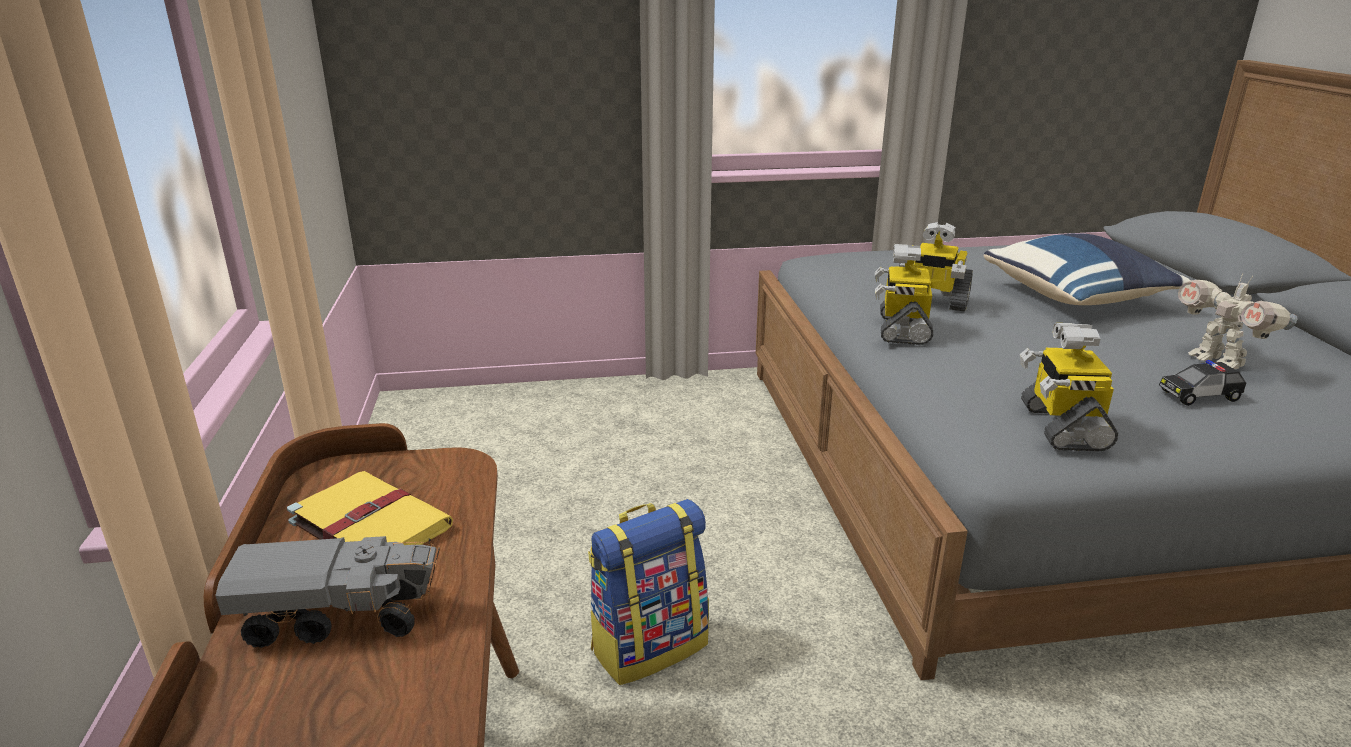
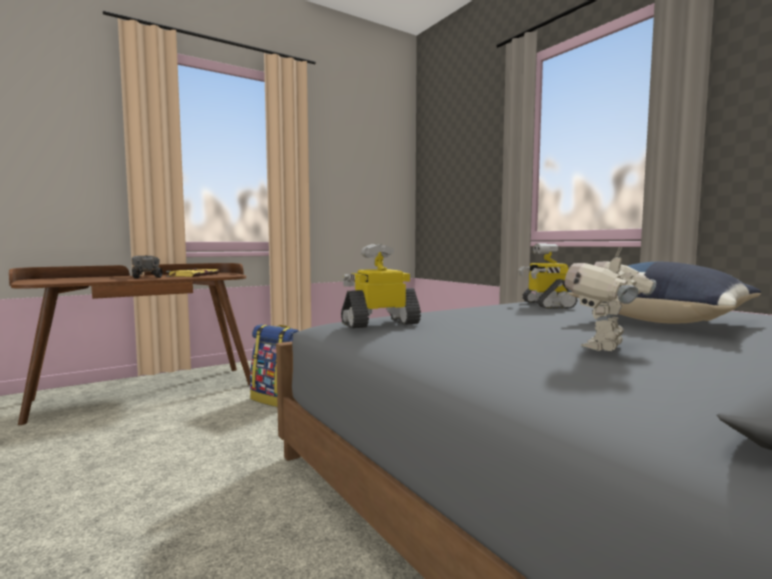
camera: 65 degrees right, 20 degrees down
toy robot [875,244,933,345] -> none
toy car [1159,360,1246,406] -> none

